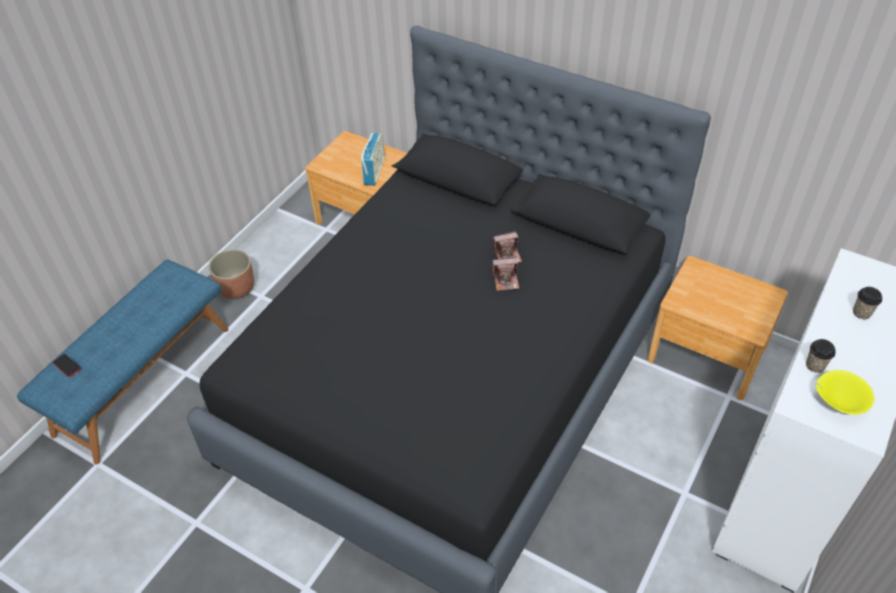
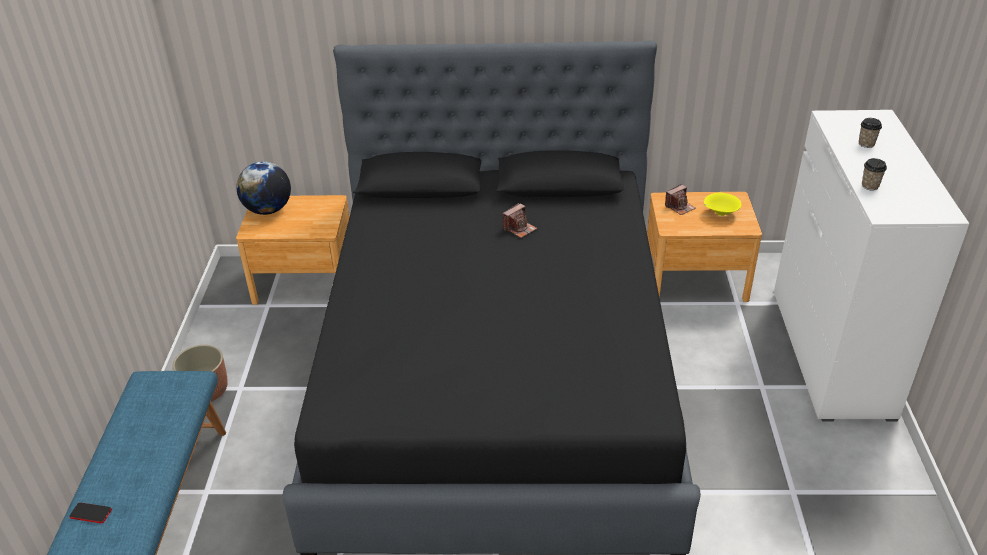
camera: 30 degrees left, 10 degrees down
radio [361,133,385,186] -> none
camera [491,257,519,291] -> camera moved to [665,184,696,215]
yellow bowl [816,370,874,415] -> yellow bowl moved to [704,193,742,216]
none -> globe [236,162,291,215]

